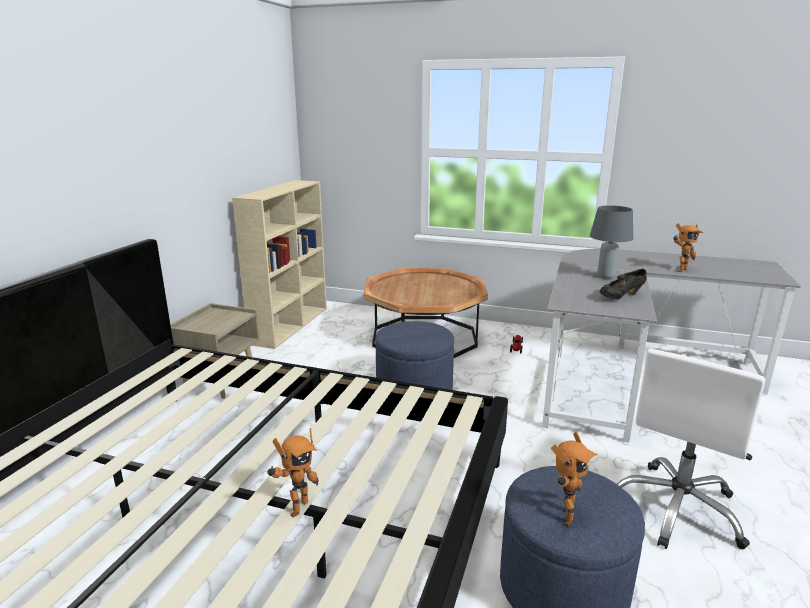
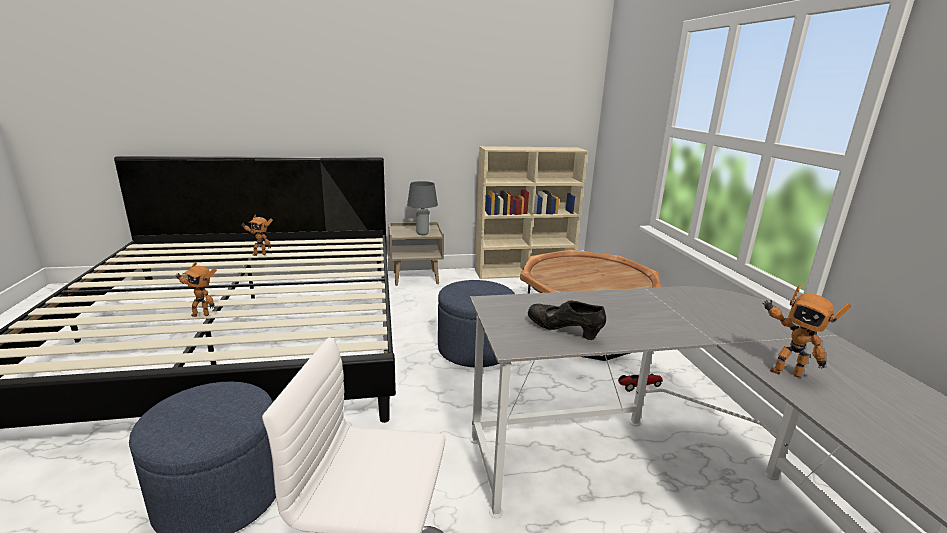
camera: 60 degrees right, 0 degrees up
toy robot [551,432,597,527] -> toy robot moved to [241,215,273,256]
grey table lamp [590,205,633,279] -> grey table lamp moved to [407,181,438,235]

